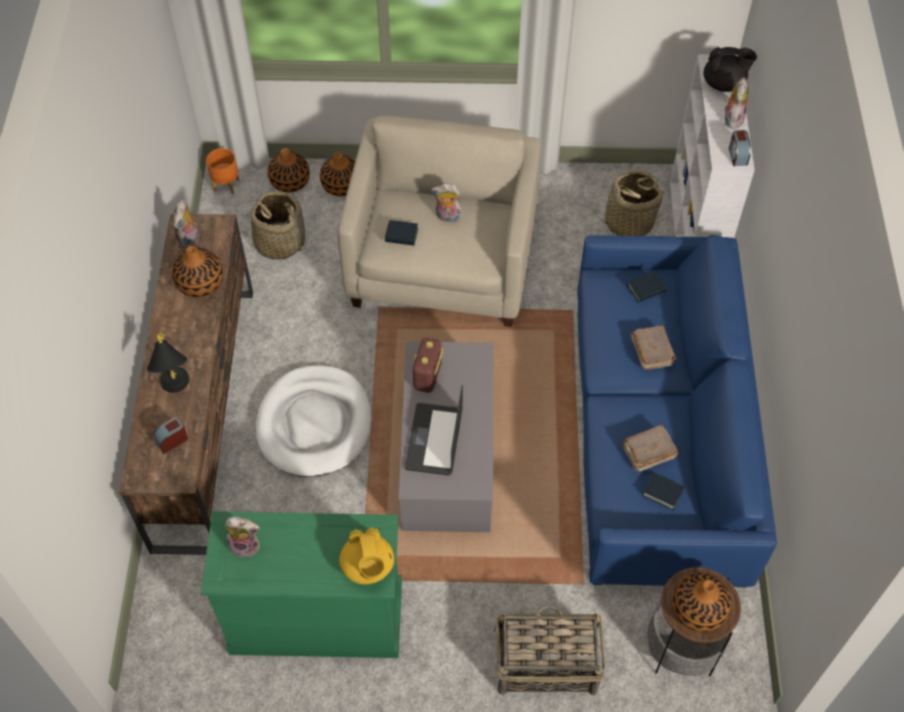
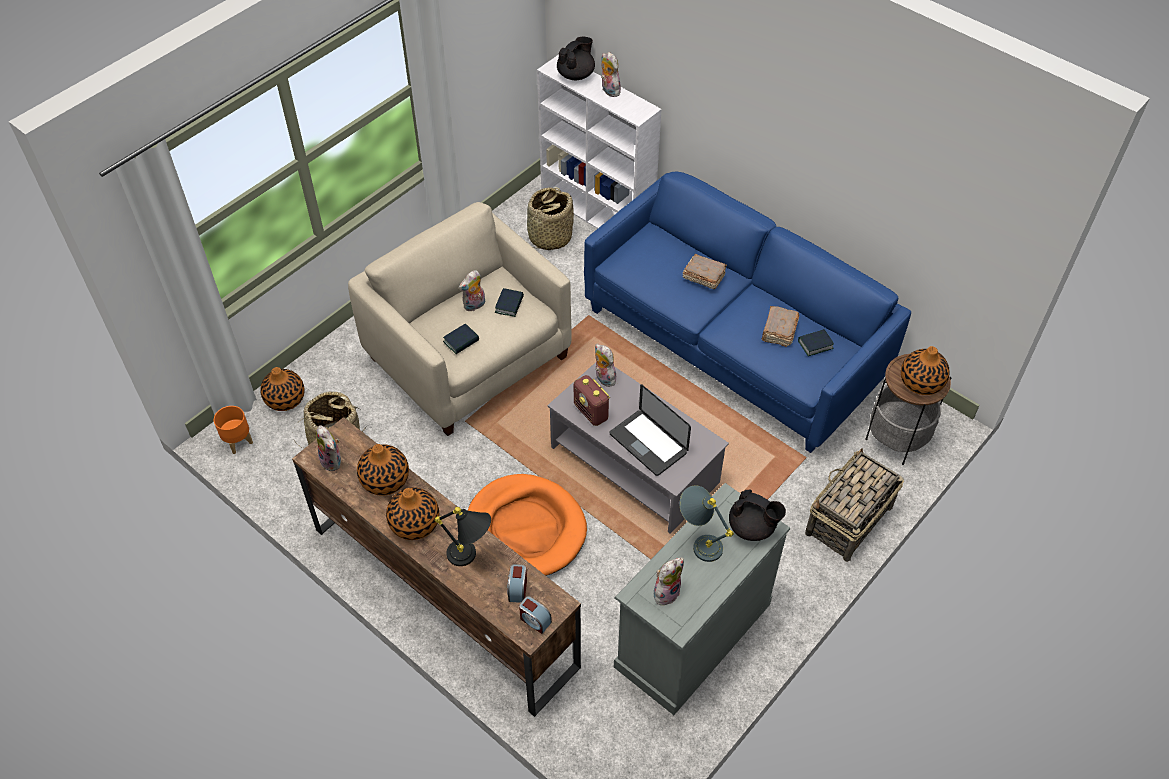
camera: 50 degrees left, 5 degrees down
green dresser [201,511,402,658] -> grey dresser [614,483,790,715]
white dog bed [256,365,372,477] -> orange dog bed [468,474,587,576]
vase [320,152,355,196] -> vase moved to [386,487,439,540]
yellow teapot [339,527,394,585] -> black teapot [729,490,786,541]
book [627,271,666,302] -> book moved to [495,288,524,317]
alarm clock [729,130,751,166] -> alarm clock moved to [519,596,552,634]
none -> plush toy [595,344,616,387]
none -> grey table lamp [679,485,734,562]

